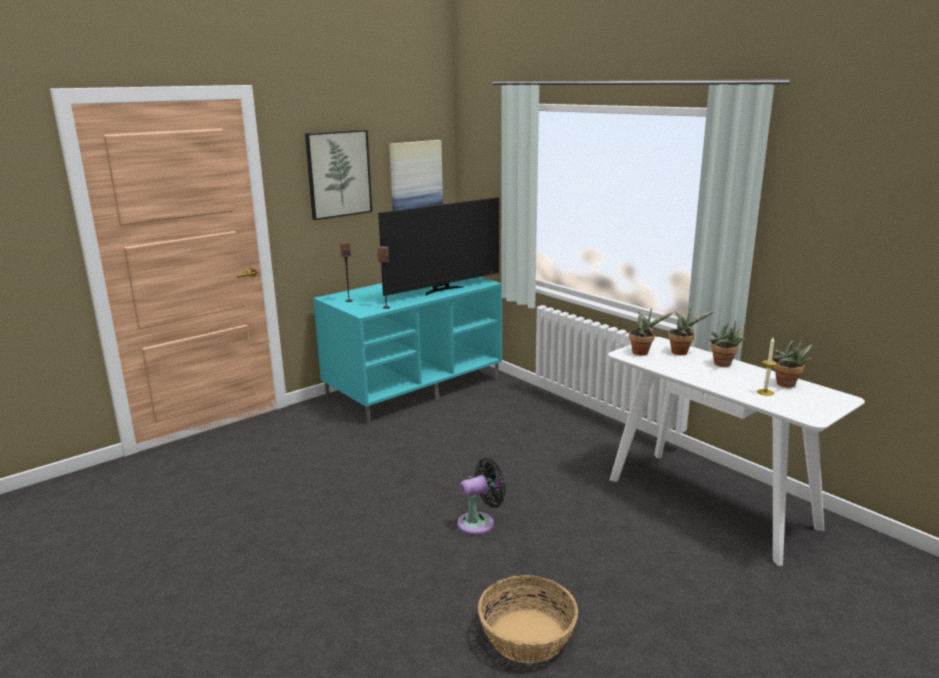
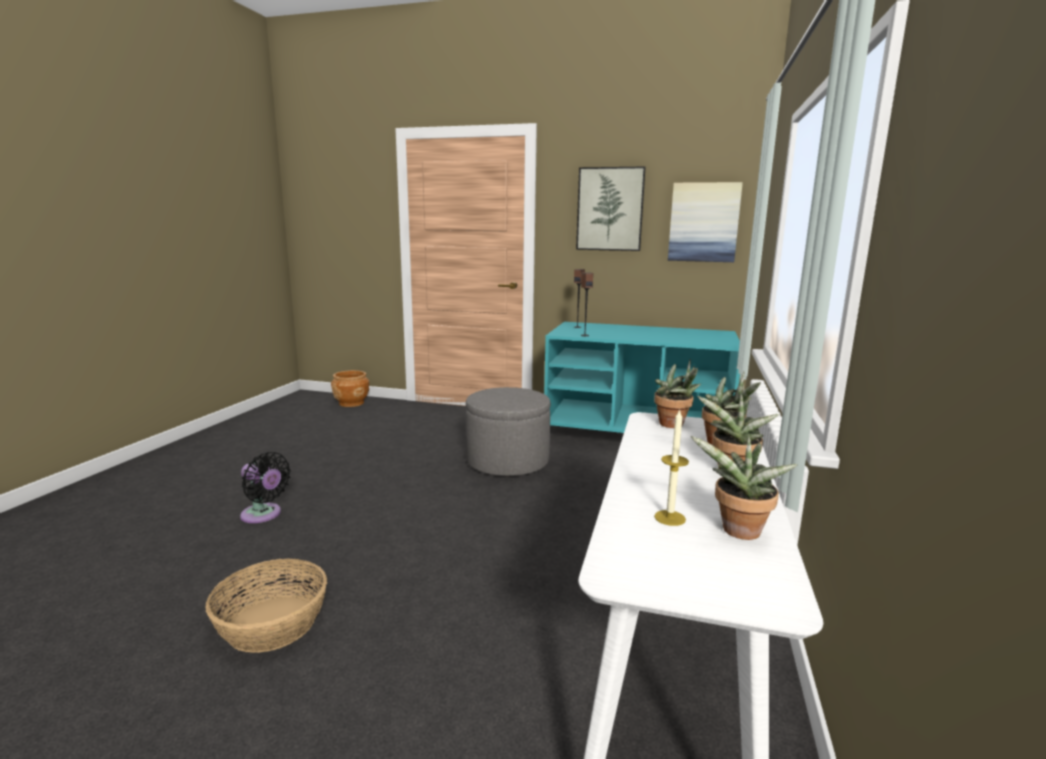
camera: 55 degrees right, 5 degrees down
television [378,197,499,296] -> none
black fan [457,458,506,535] -> black fan moved to [240,452,291,523]
none -> brown planter [331,370,369,407]
none -> grey ottoman [466,387,551,476]

